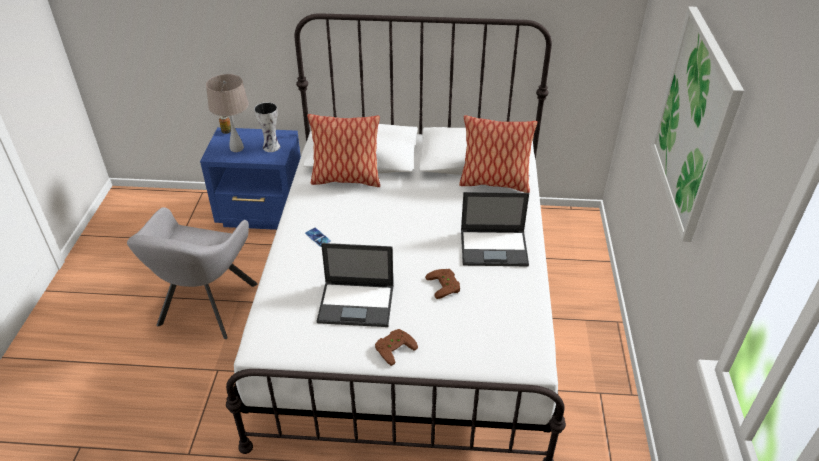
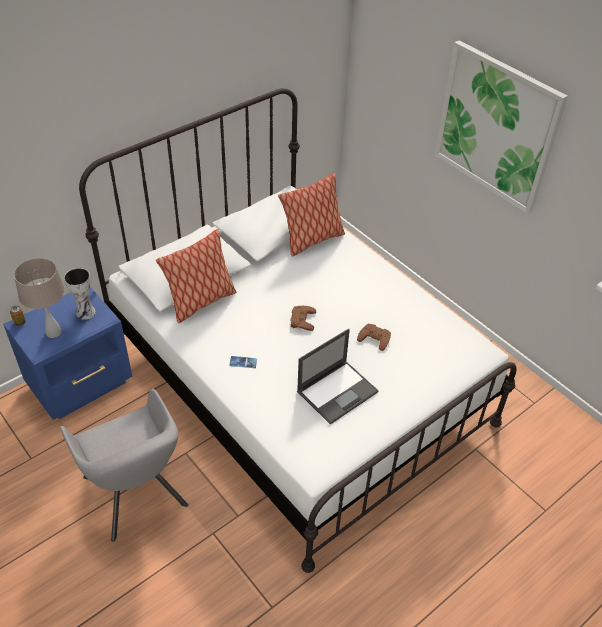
camera: 45 degrees left, 5 degrees up
brown game controller [375,329,418,366] -> brown game controller moved to [290,306,316,331]
laptop [461,192,529,266] -> none

